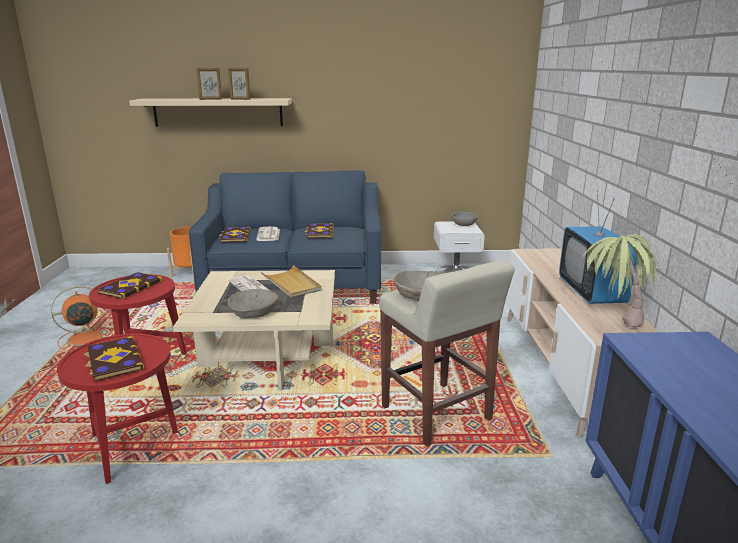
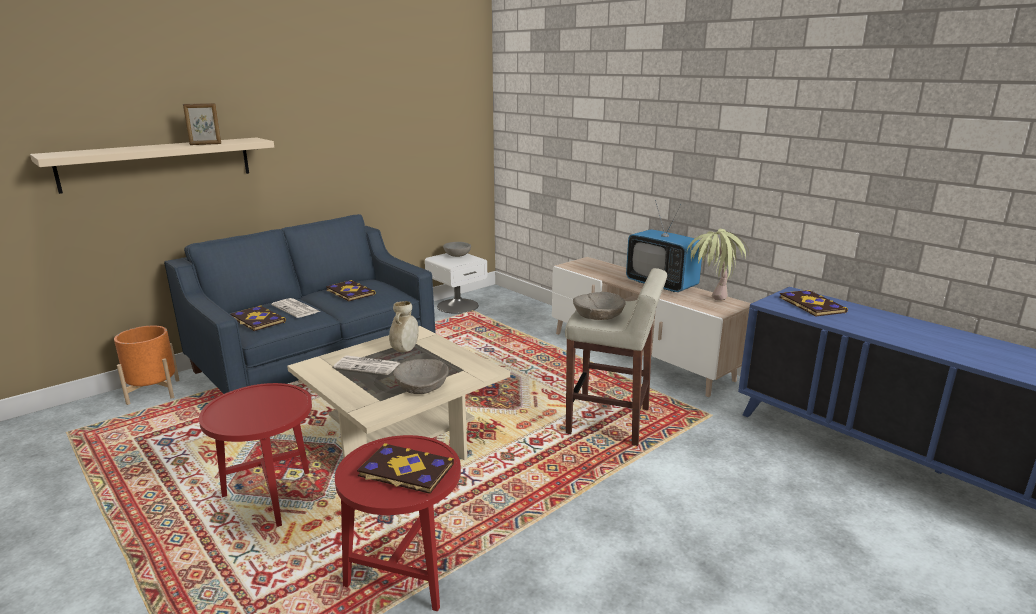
camera: 40 degrees left, 0 degrees up
orange fan [51,286,114,350] -> none
book [97,272,162,299] -> book moved to [779,290,848,316]
picture frame [196,68,222,100] -> none
beige tray [261,265,322,298] -> beige vase [389,301,419,352]

